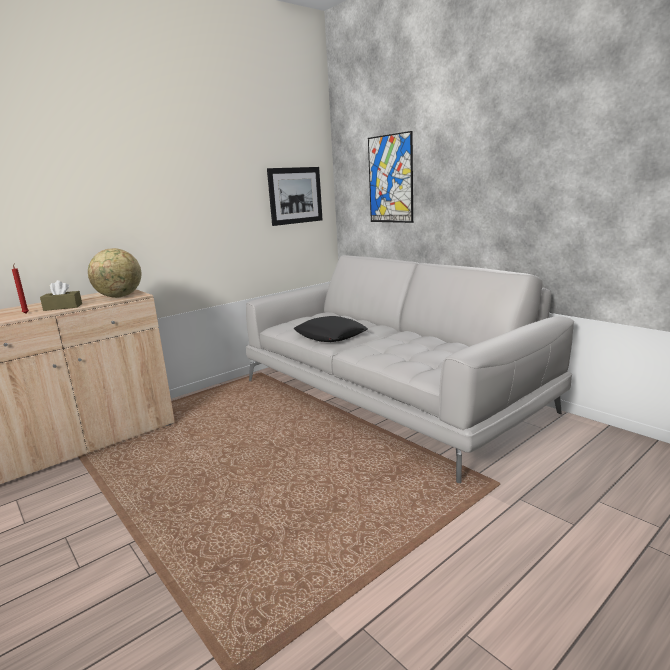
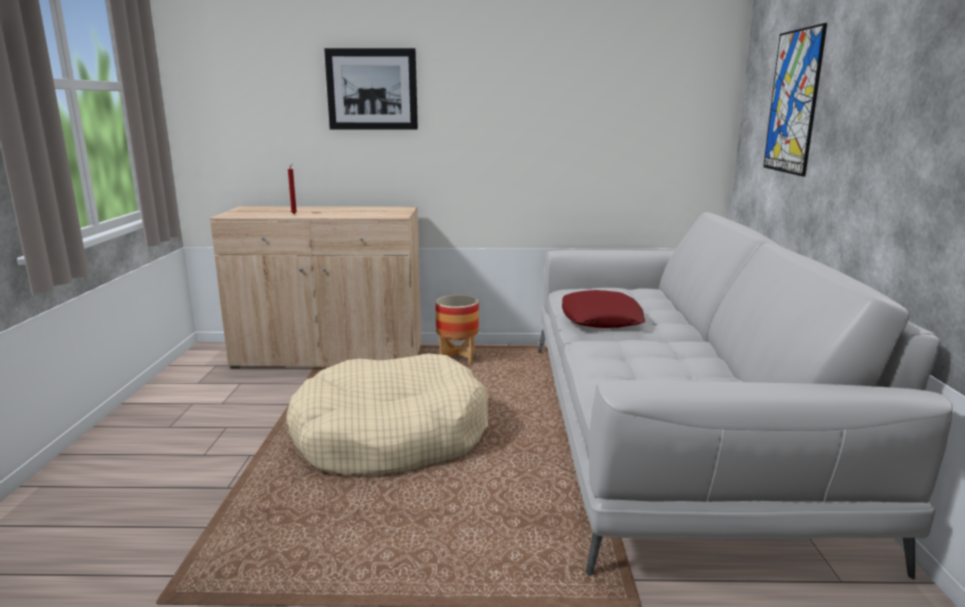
camera: 40 degrees right, 0 degrees up
brown tissue box [40,280,82,311] -> none
globe [88,248,141,298] -> none
picture [267,167,323,226] -> picture moved to [324,48,418,130]
black pillow [294,316,368,342] -> red pillow [562,290,645,328]
none -> beige dog bed [286,353,488,476]
none -> planter [435,295,479,365]

